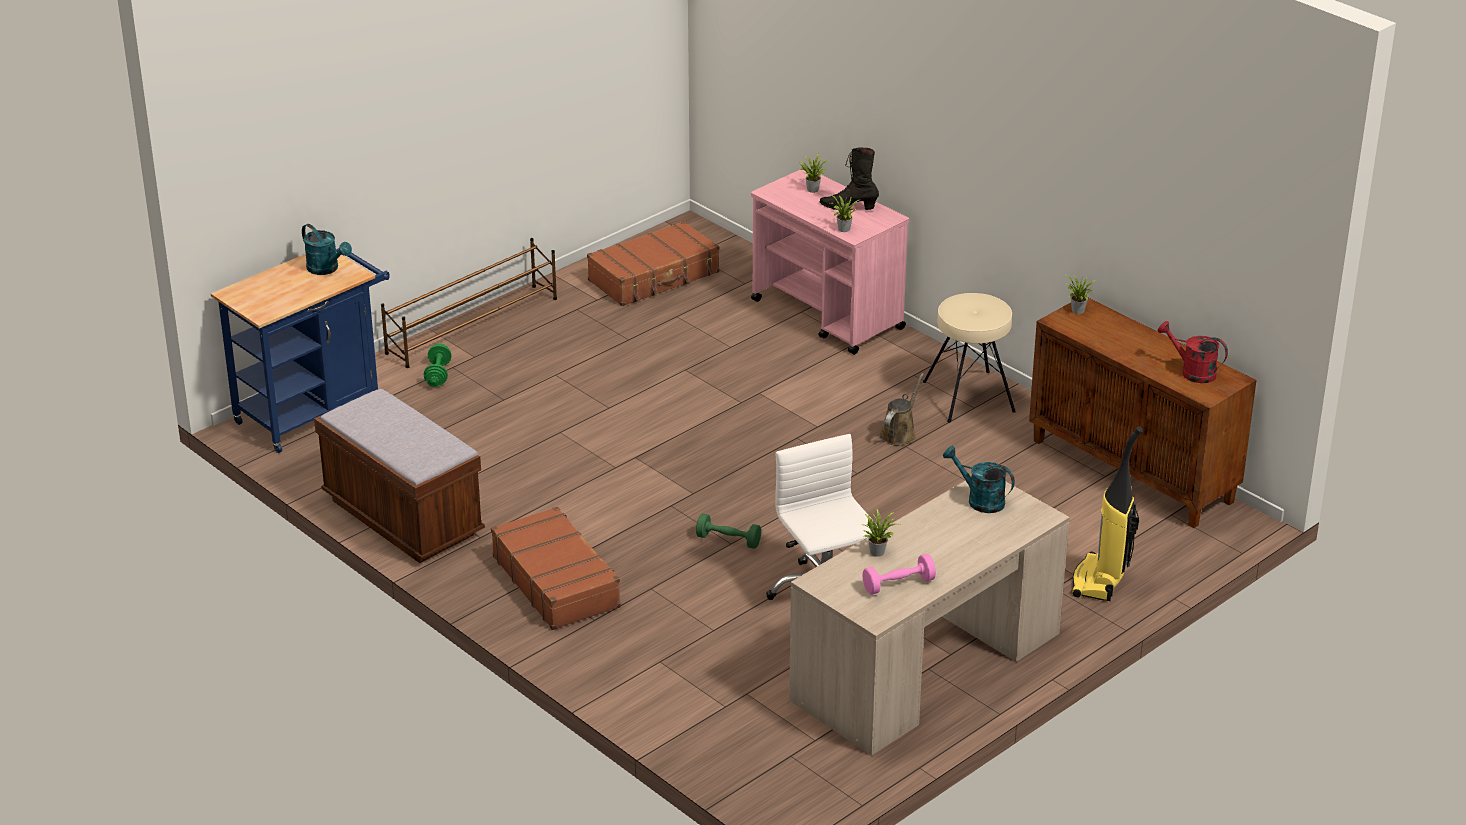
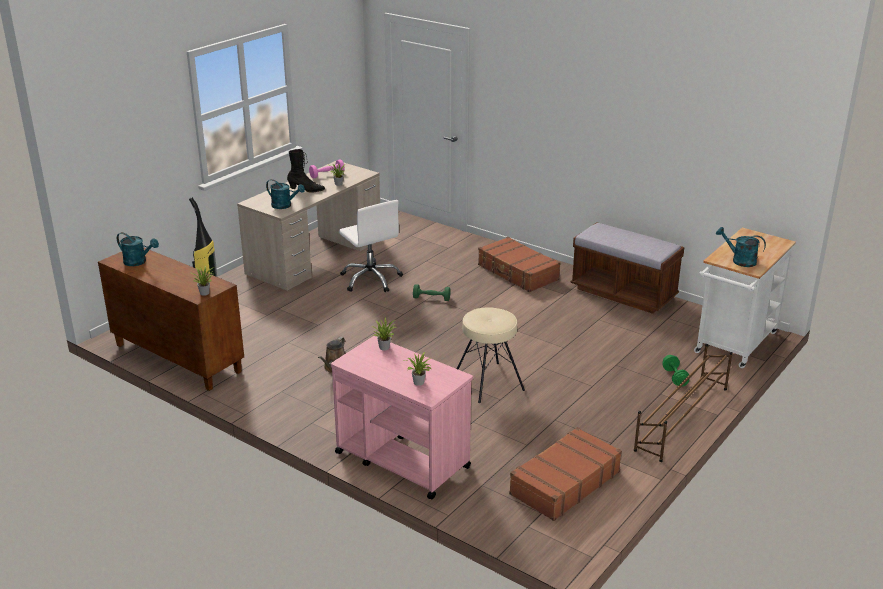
camera: 170 degrees right, 5 degrees down
blue cart [211,248,390,453] -> white cart [694,228,796,368]
black boot [820,147,879,210] -> black boot moved to [287,149,325,193]
beige stool [923,293,1016,423] -> beige stool moved to [457,307,525,403]
red watering can [1158,321,1228,383] -> turquoise watering can [117,232,159,266]

